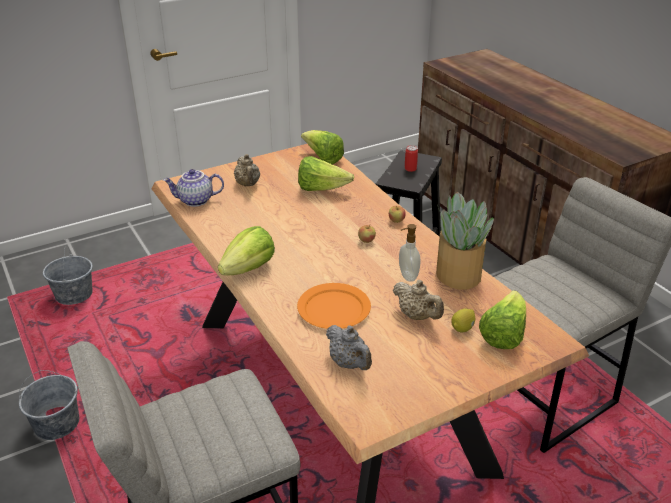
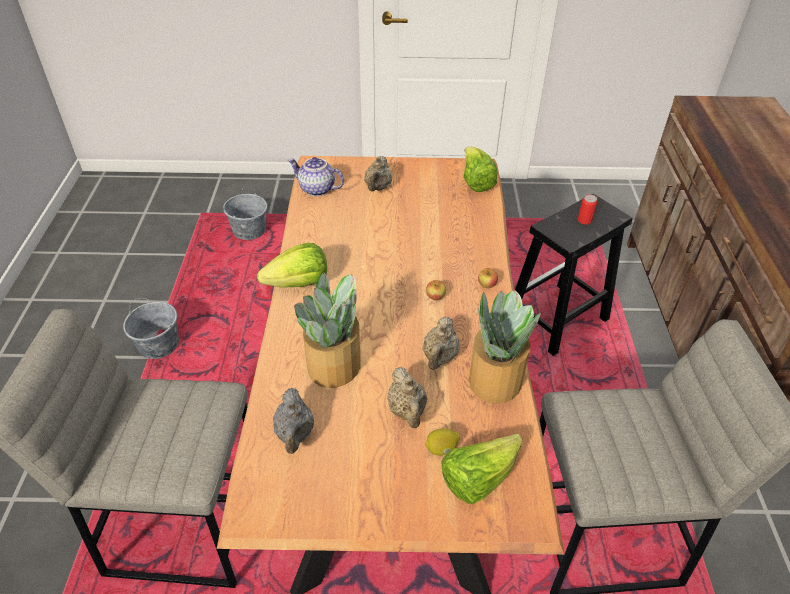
camera: 30 degrees right, 10 degrees up
orange plate [297,283,371,329] -> potted plant [294,272,361,388]
lettuce [298,156,354,191] -> none
soap dispenser [399,224,421,282] -> beige teapot [422,316,460,370]

